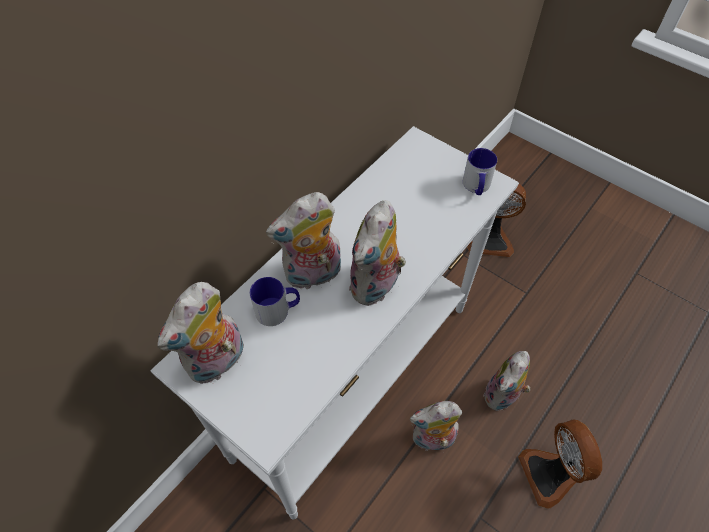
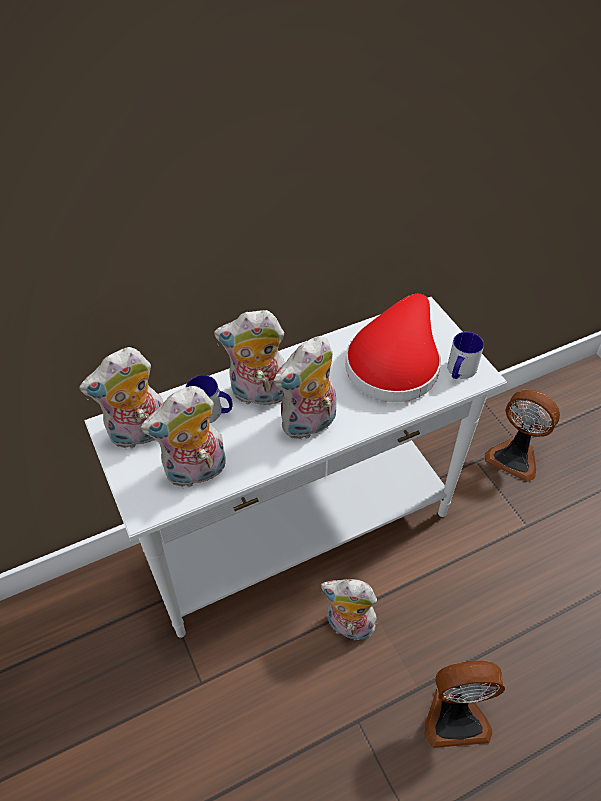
camera: 25 degrees right, 5 degrees down
plush toy [483,351,530,411] -> plush toy moved to [141,386,226,487]
fan [518,420,602,509] -> fan turned 105 degrees counterclockwise [424,661,505,748]
none -> red hat [345,294,441,402]

